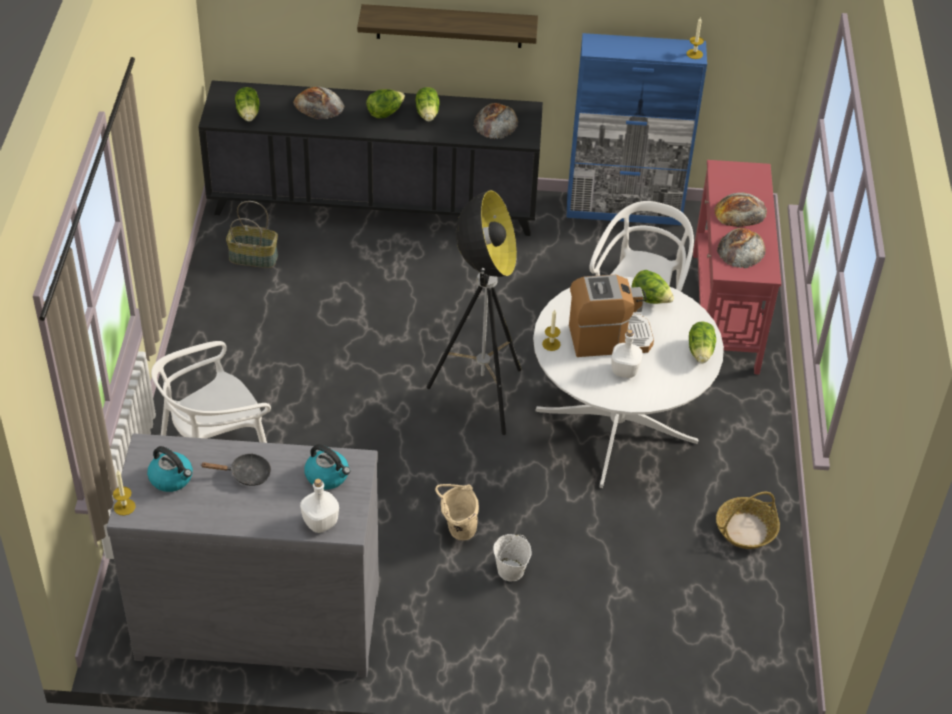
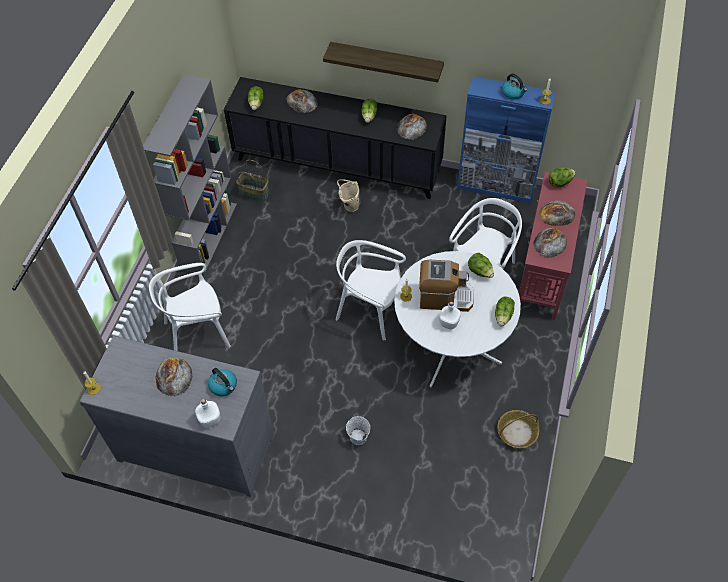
camera: 15 degrees right, 10 degrees up
kettle [147,446,193,492] -> kettle moved to [502,74,527,99]
black frying pan [201,453,271,486] -> bread [156,358,193,396]
lettuce [366,89,405,118] -> lettuce moved to [548,167,576,187]
floor lamp [427,190,521,435] -> white chair [336,240,406,340]
beige bucket [435,484,479,540] -> beige bucket moved to [337,179,359,212]
none -> grey bookcase [143,74,237,275]

